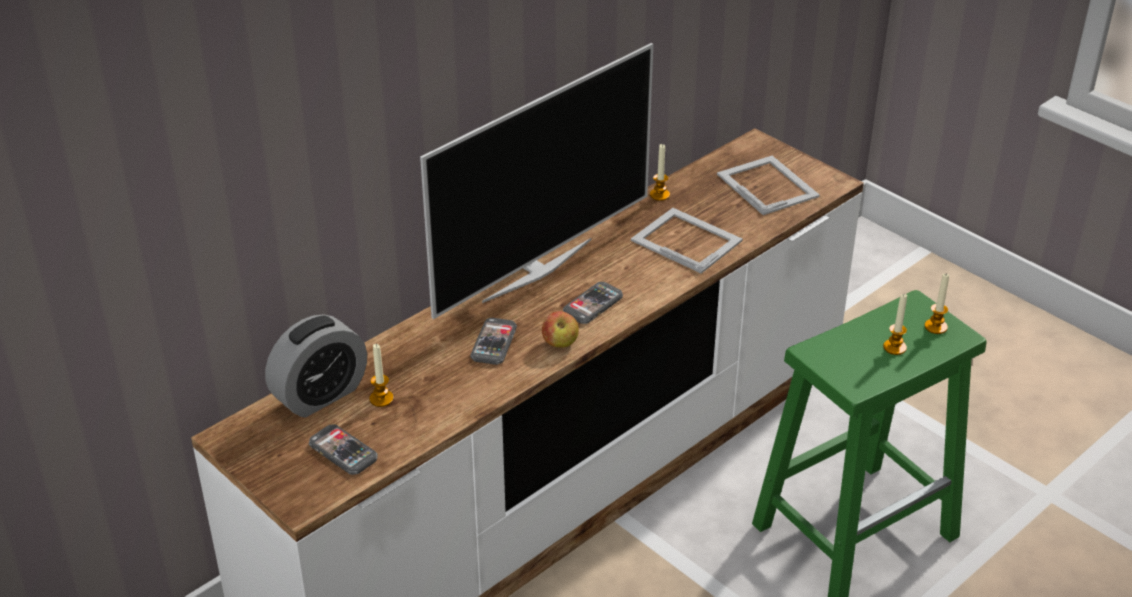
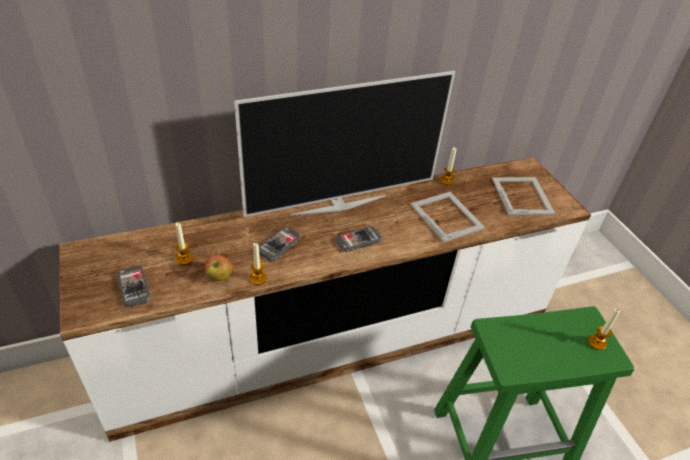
camera: 20 degrees right, 5 degrees up
alarm clock [265,314,367,417] -> none
apple [542,311,579,348] -> apple moved to [204,254,233,281]
candle [883,294,907,355] -> candle moved to [249,243,266,285]

